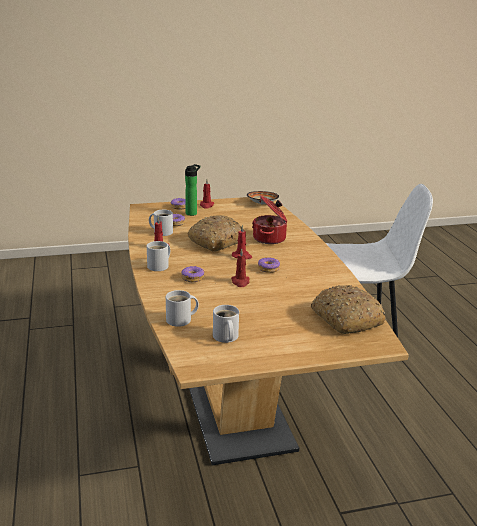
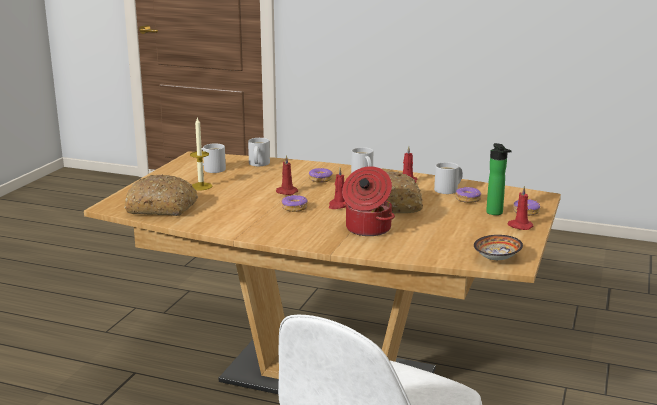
camera: 125 degrees right, 5 degrees down
none -> candle [190,117,212,190]

